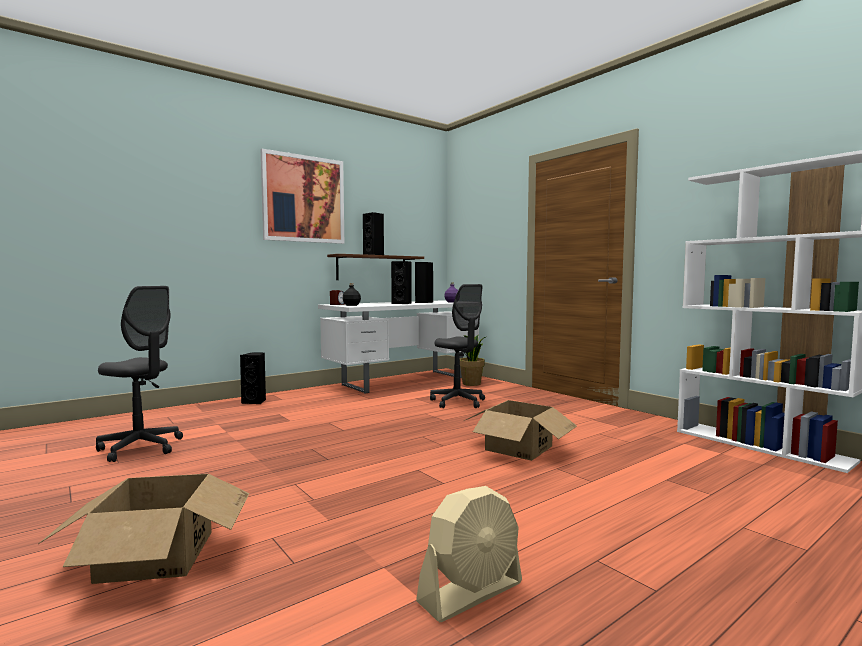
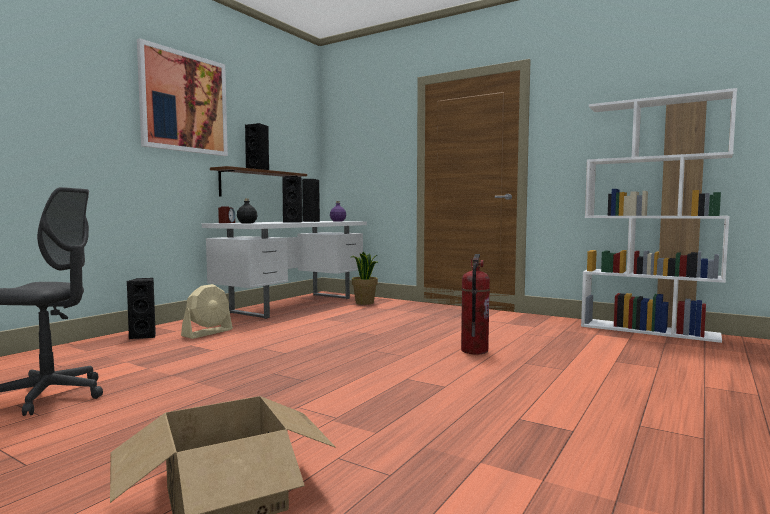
camera: 20 degrees left, 0 degrees up
beige fan [416,486,522,622] -> beige fan moved to [181,284,233,339]
grey office chair [430,284,485,408] -> none
cardboard box [464,400,577,461] -> fire extinguisher [461,254,490,355]

